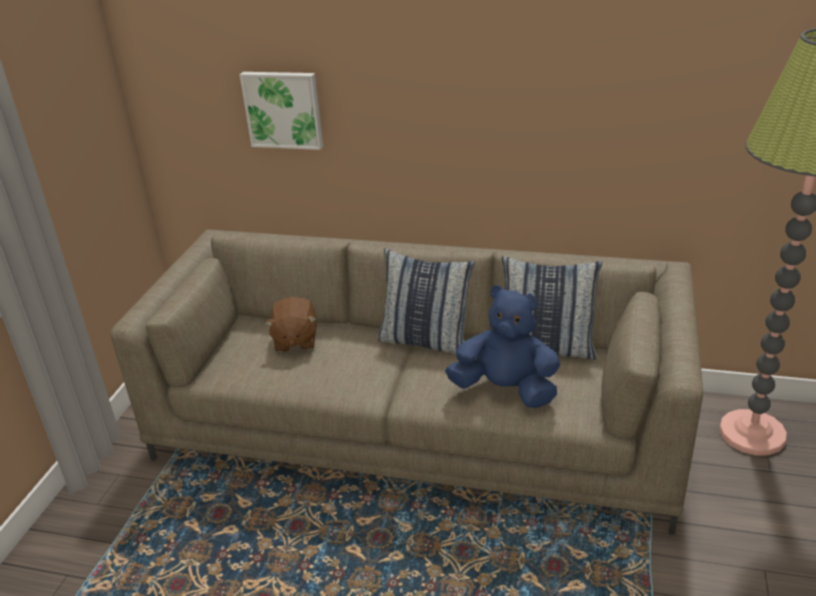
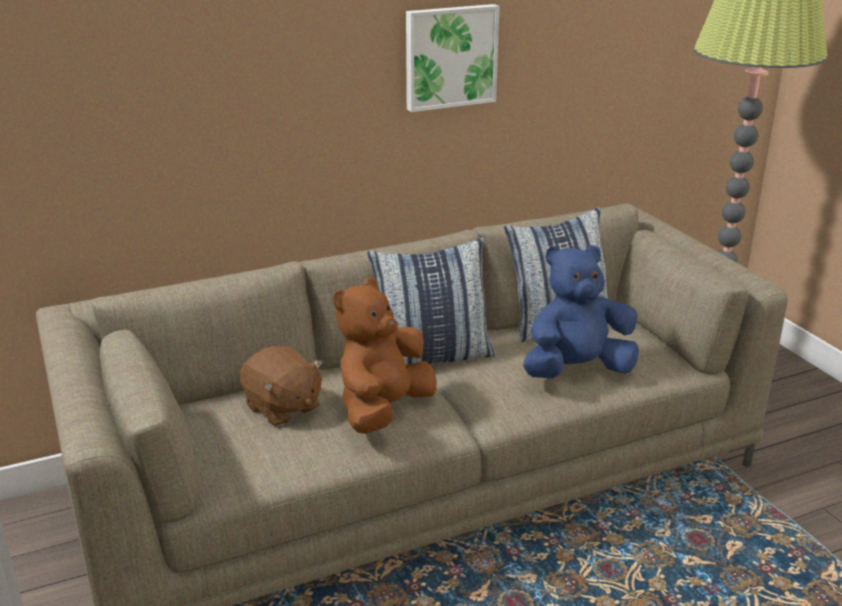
camera: 40 degrees left, 5 degrees down
picture [240,72,323,150] -> picture moved to [406,4,500,112]
none -> brown plush toy [333,277,437,434]

